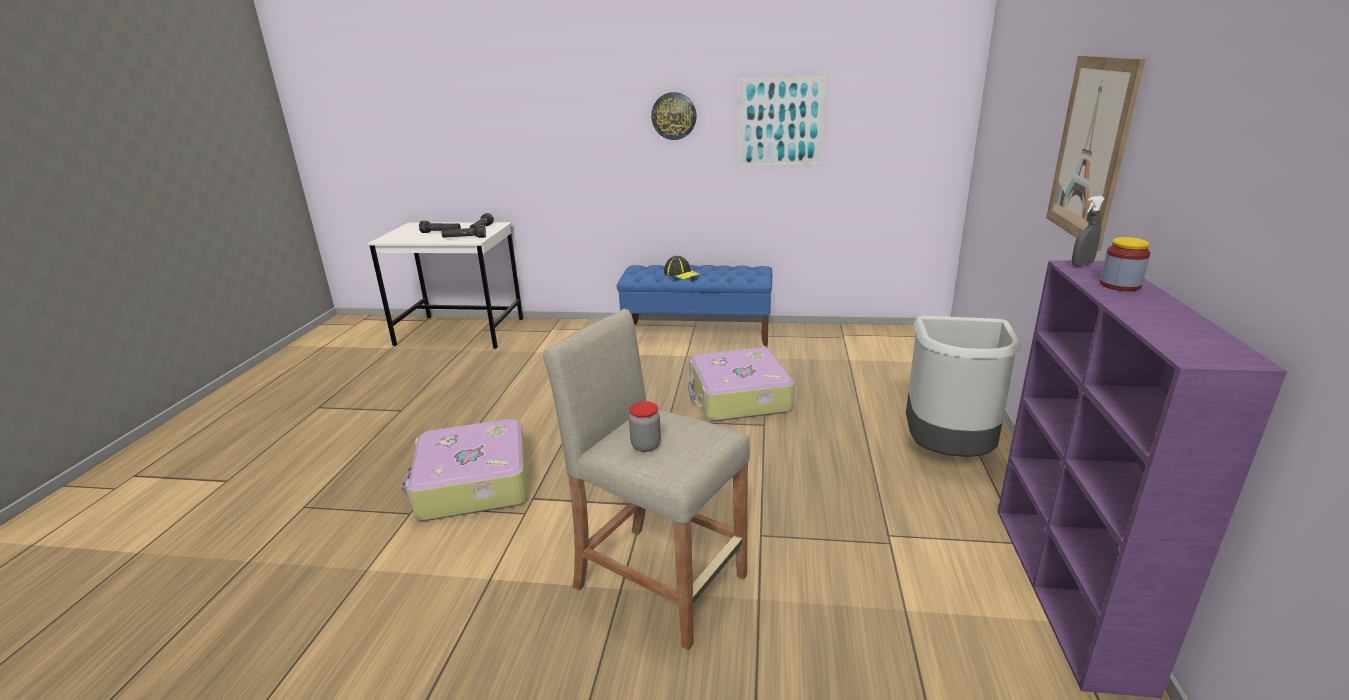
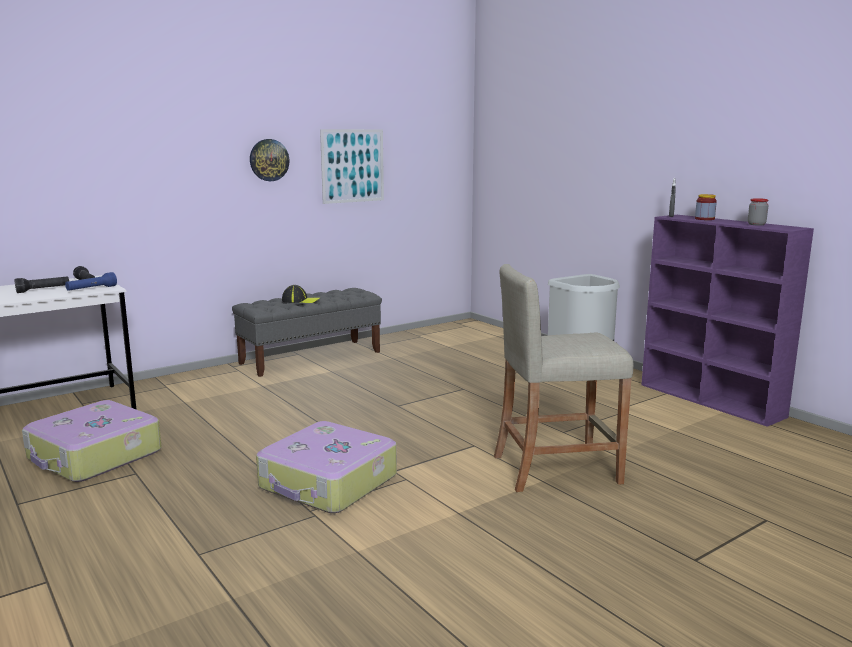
camera: 45 degrees left, 10 degrees down
black flashlight [441,225,486,238] -> blue flashlight [65,272,117,291]
blue bench [617,265,772,346] -> grey bench [232,288,382,377]
jar [629,401,661,452] -> jar moved to [748,198,769,226]
suitcase [688,348,795,421] -> suitcase moved to [22,400,162,482]
picture [1046,55,1145,251] -> none

